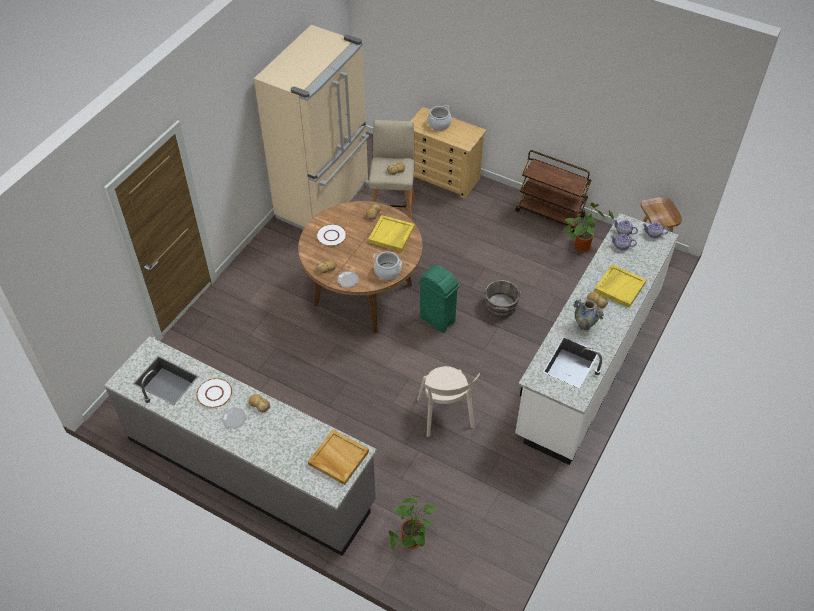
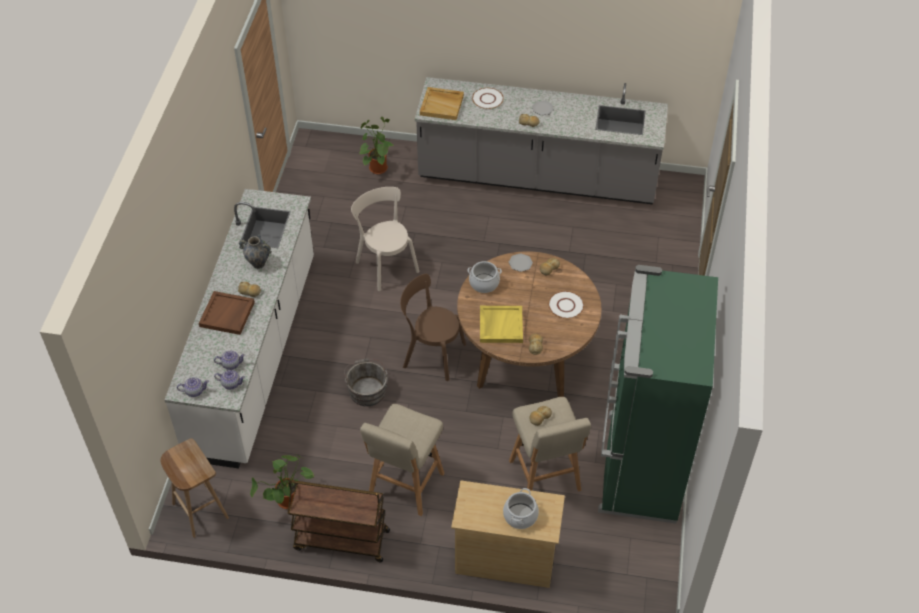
camera: 160 degrees right, 0 degrees up
white plate [196,378,232,408] -> white plate moved to [472,88,504,109]
beige fridge [254,25,369,230] -> green fridge [598,265,718,524]
green trash can [419,265,459,333] -> brown chair [400,274,466,381]
yellow tray [594,264,646,308] -> brown tray [199,291,255,335]
none -> beige stool [360,404,445,516]

